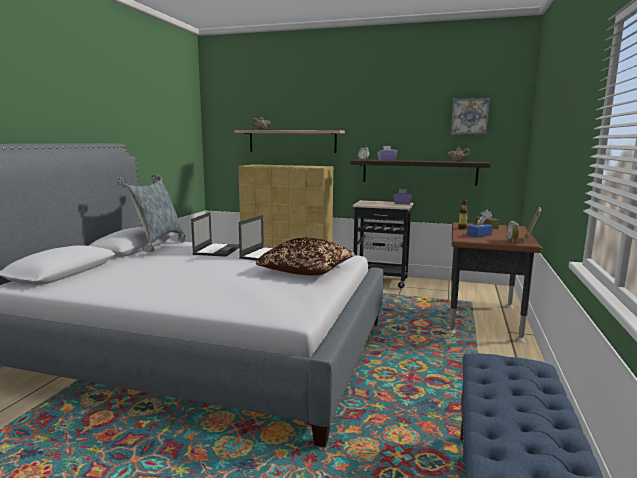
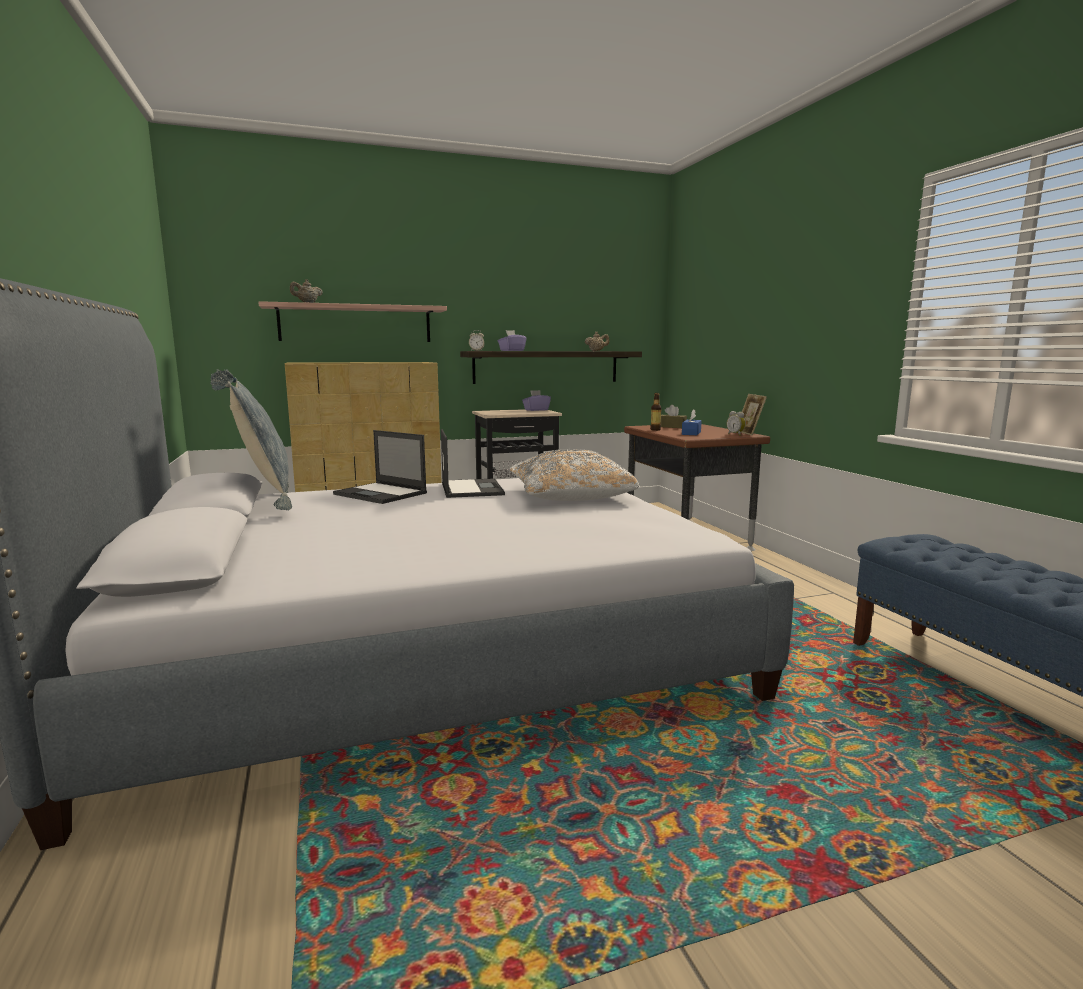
camera: 35 degrees left, 0 degrees up
laptop [191,212,239,257] -> laptop turned 150 degrees clockwise [333,430,427,504]
brown pillow [256,237,355,276] -> white pillow [509,449,640,501]
picture [451,98,490,135] -> none

